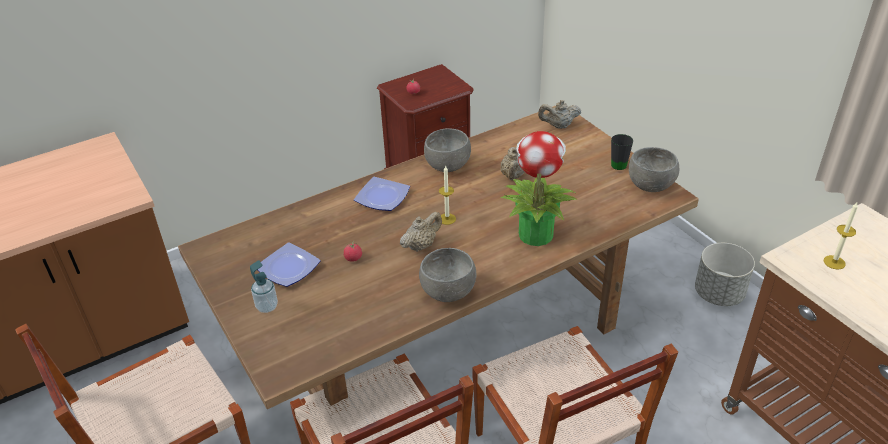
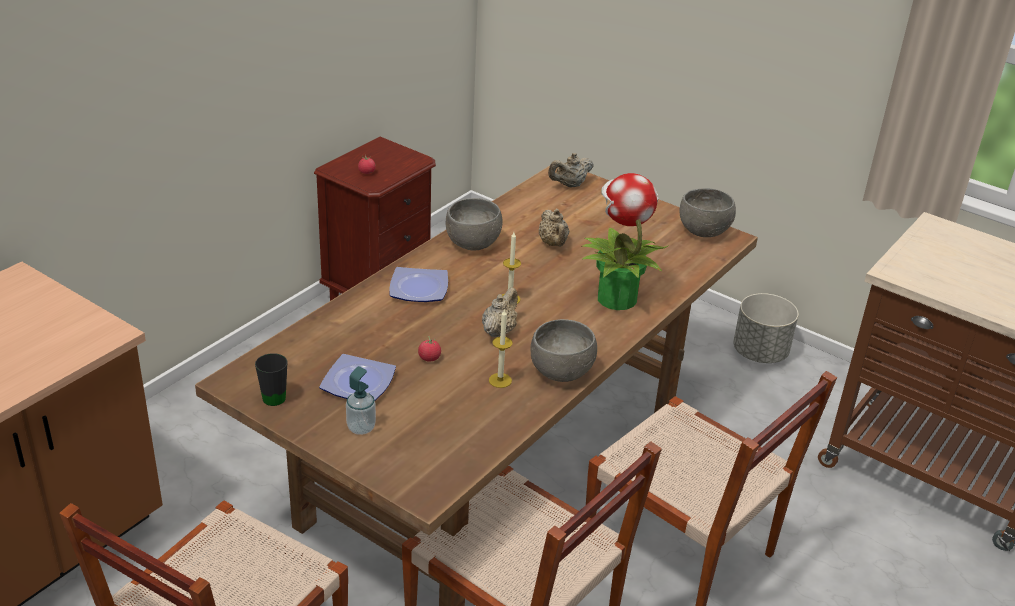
camera: 25 degrees left, 5 degrees down
black mug [611,134,633,170] -> black mug moved to [255,353,288,406]
candle [824,203,858,269] -> candle moved to [489,309,513,388]

